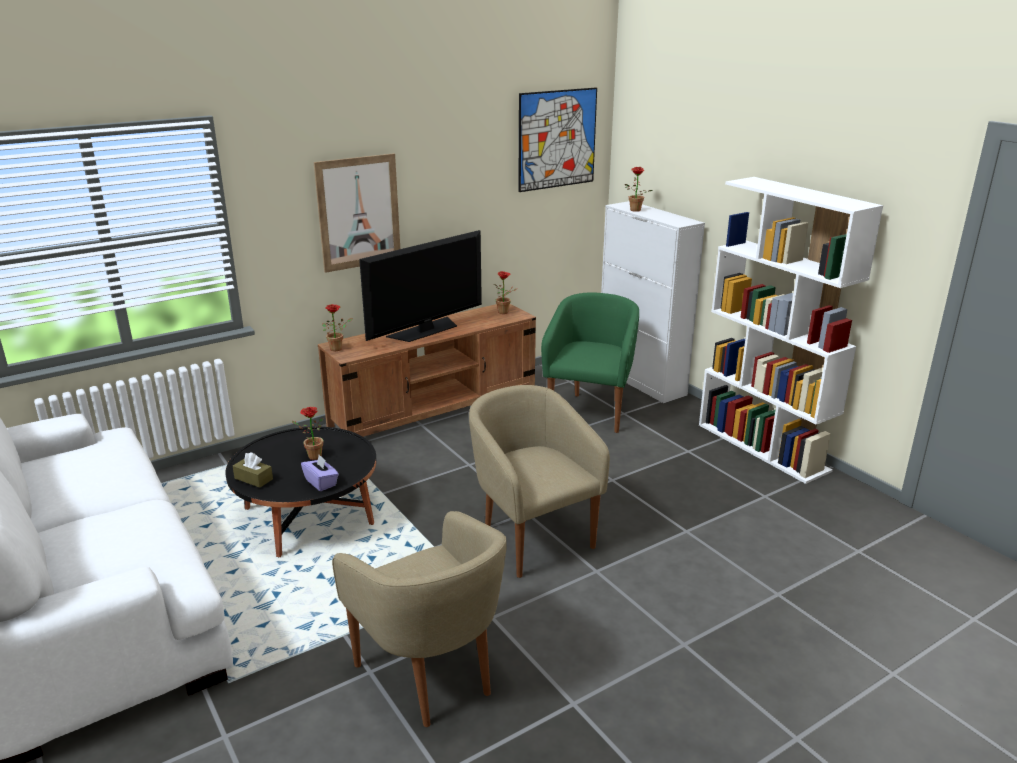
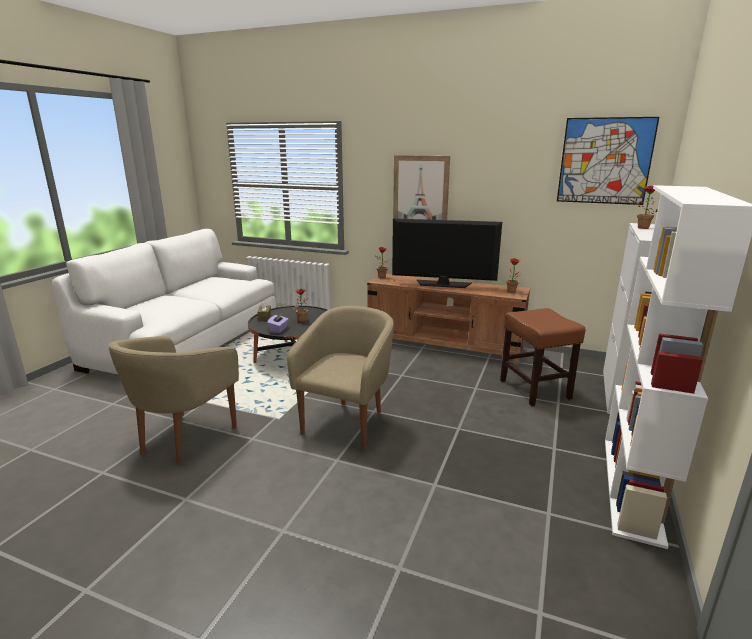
camera: 55 degrees right, 5 degrees down
green armchair [541,292,639,433] -> brown stool [500,308,586,406]

